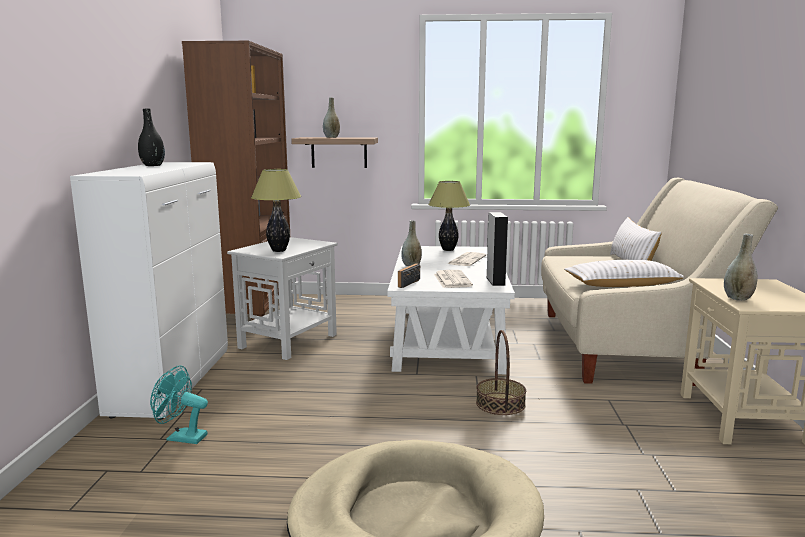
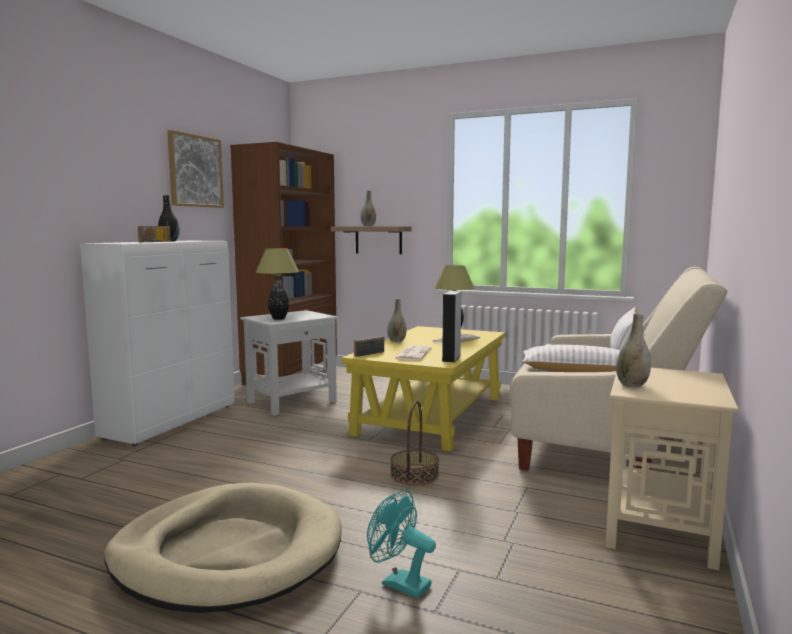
camera: 20 degrees right, 5 degrees down
turquoise fan [150,365,208,444] -> turquoise fan moved to [367,490,436,598]
white coffee table [387,246,515,374] -> yellow coffee table [342,326,505,451]
none -> radio [138,226,171,242]
none -> picture [167,130,224,208]

